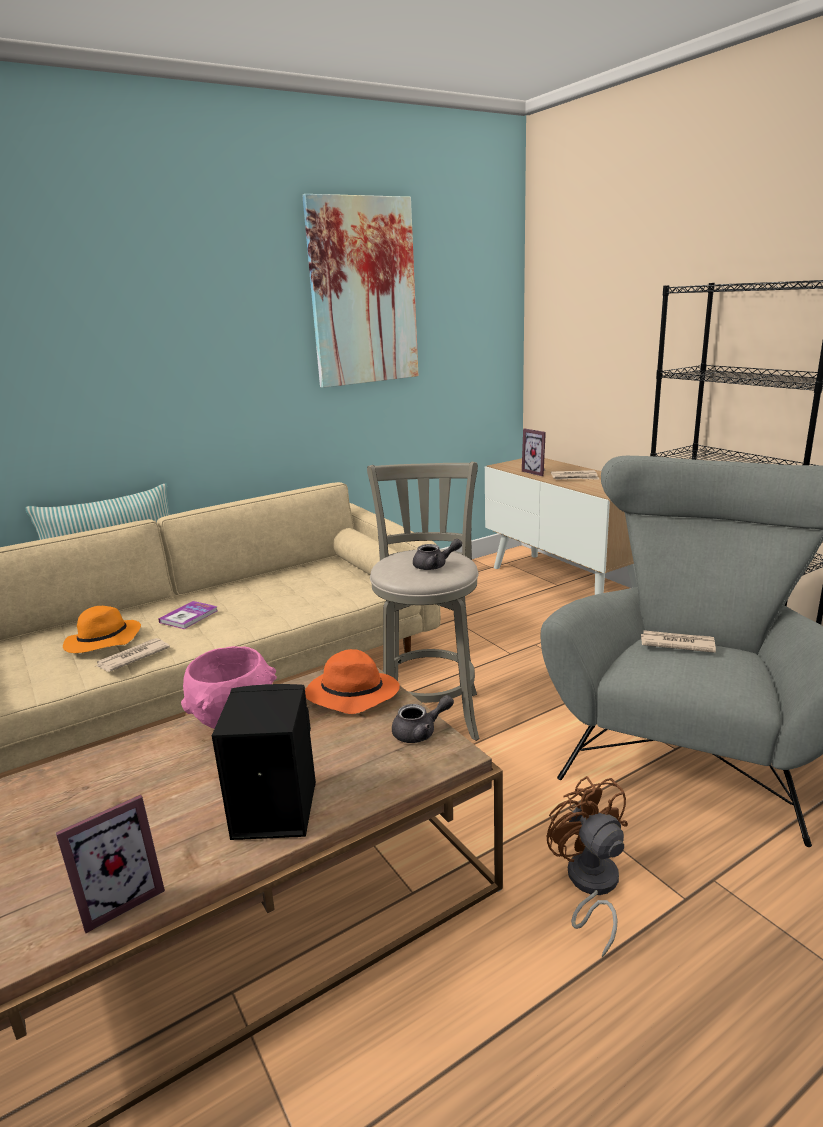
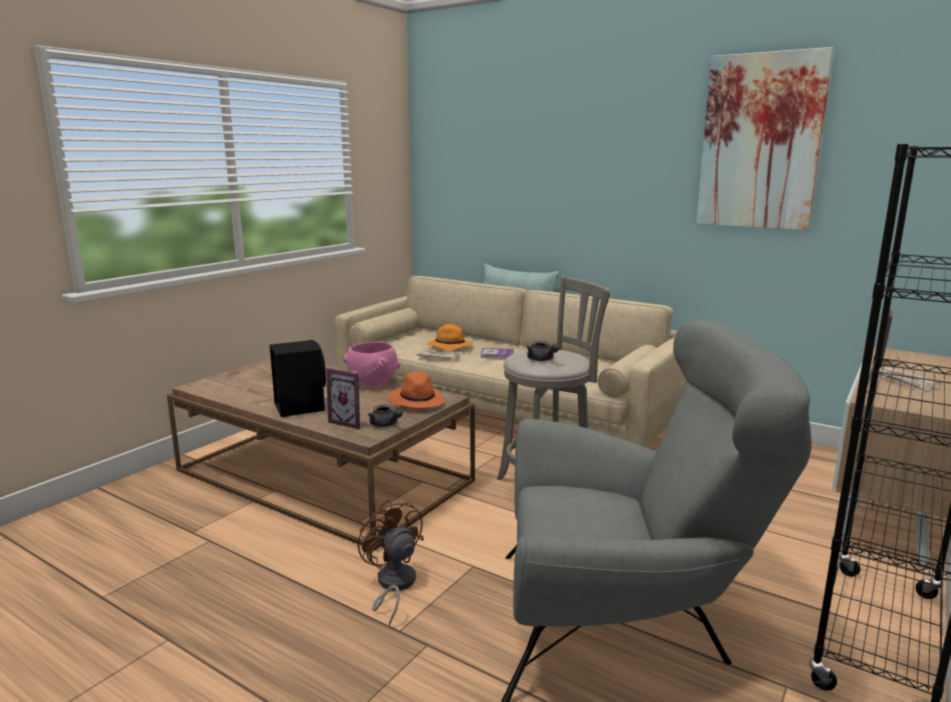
camera: 65 degrees right, 5 degrees down
picture frame [56,795,165,933] -> picture frame moved to [326,368,360,429]
brown fan [547,776,628,957] -> brown fan turned 75 degrees counterclockwise [358,500,424,626]
newspaper [641,630,716,653] -> none

